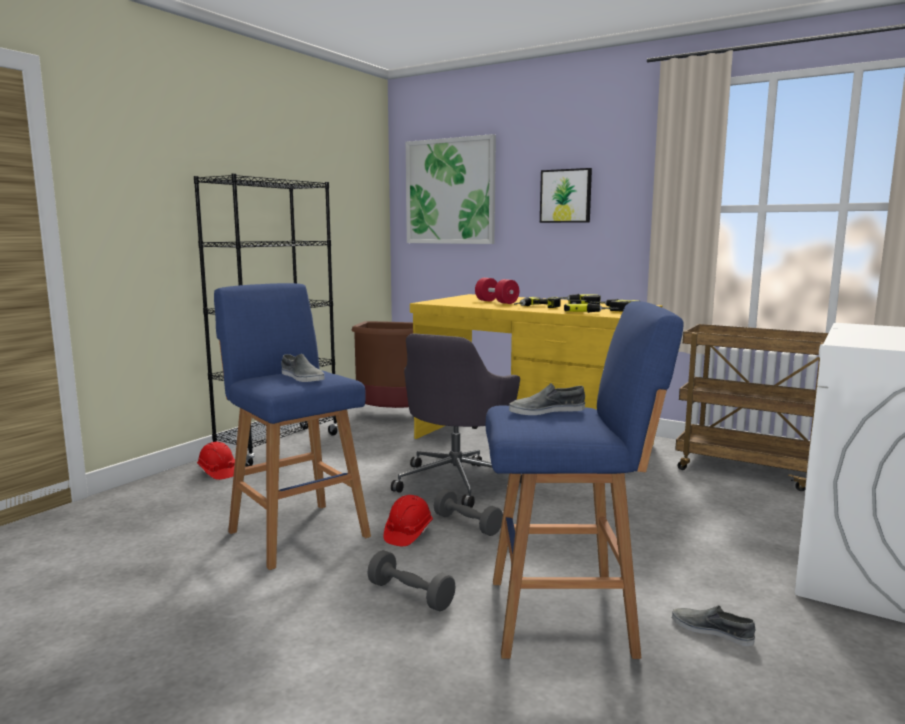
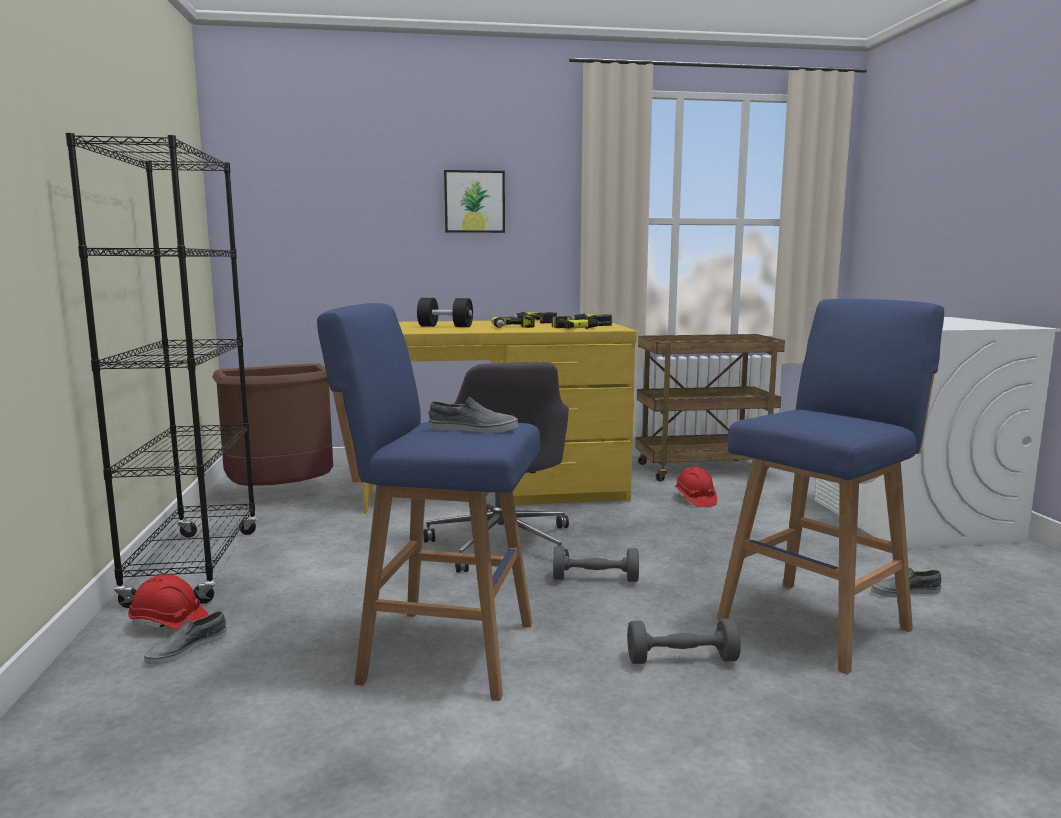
camera: 40 degrees left, 0 degrees up
red hard hat [384,495,433,546] -> red hard hat moved to [675,467,717,507]
picture [406,134,496,244] -> none
red dumbbell [475,278,519,304] -> black dumbbell [417,298,473,327]
grey shoe [509,383,585,415] -> grey shoe moved to [144,611,227,665]

